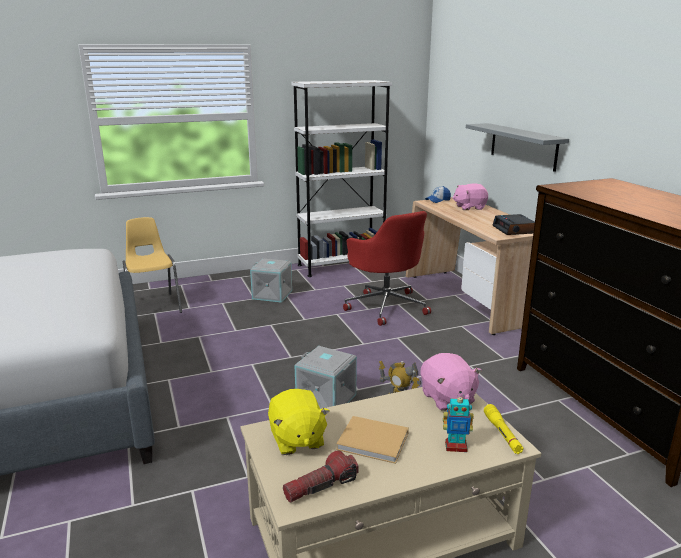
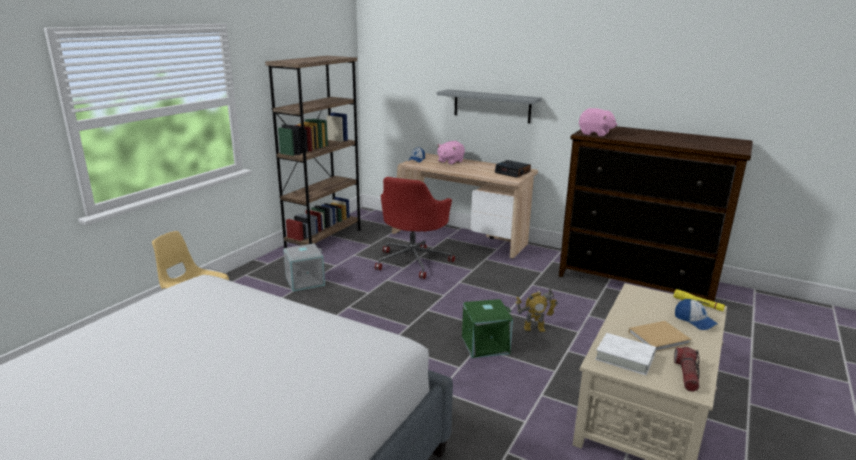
camera: 40 degrees left, 0 degrees up
yellow plush toy [268,389,330,455] -> white book [595,333,656,375]
white bookcase [291,80,392,277] -> brown bookcase [265,56,361,249]
grey storage box [294,346,357,409] -> green storage box [462,299,513,358]
red office chair [343,211,431,326] -> red office chair turned 90 degrees clockwise [375,177,455,279]
pink plush toy [421,353,482,411] -> pink plush toy moved to [579,108,617,137]
toy robot [443,393,474,452] -> cap [675,299,718,330]

